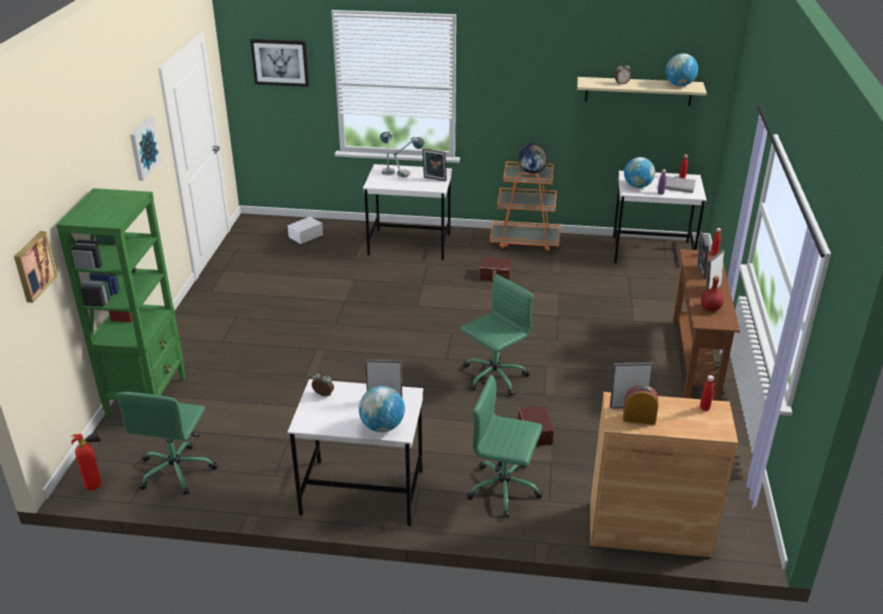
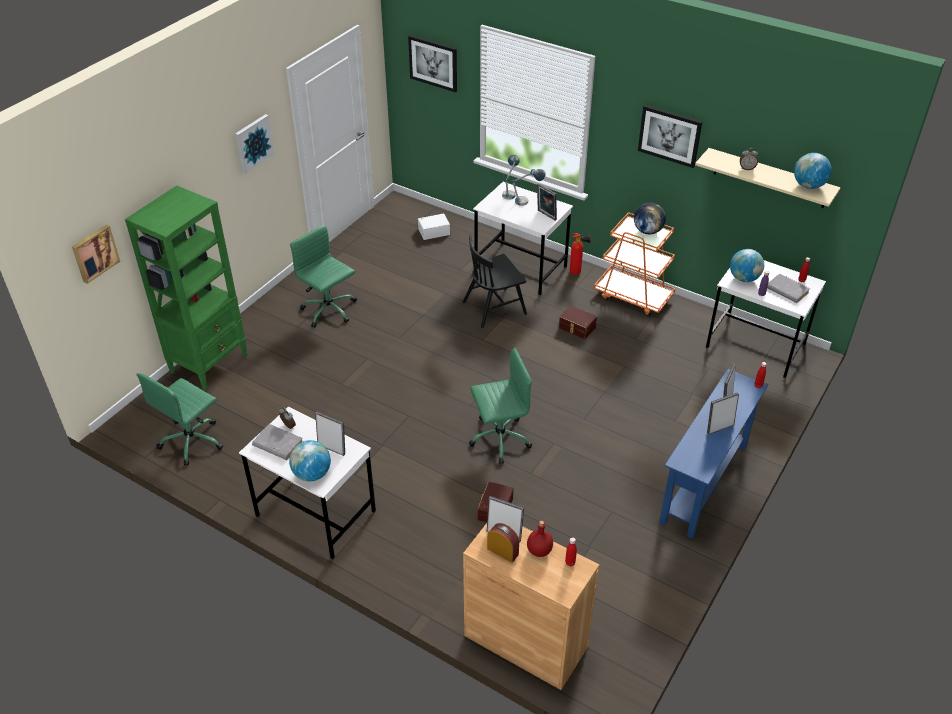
camera: 25 degrees right, 10 degrees up
fire extinguisher [71,431,102,490] -> fire extinguisher moved to [570,233,591,275]
green office chair [466,374,543,518] -> green office chair moved to [290,225,357,328]
brown console table [673,249,740,401] -> blue console table [659,369,768,539]
red bottle [701,275,724,311] -> red bottle moved to [527,521,553,557]
none -> grey book [252,424,302,460]
none -> black chair [463,235,527,328]
none -> picture [638,105,702,168]

